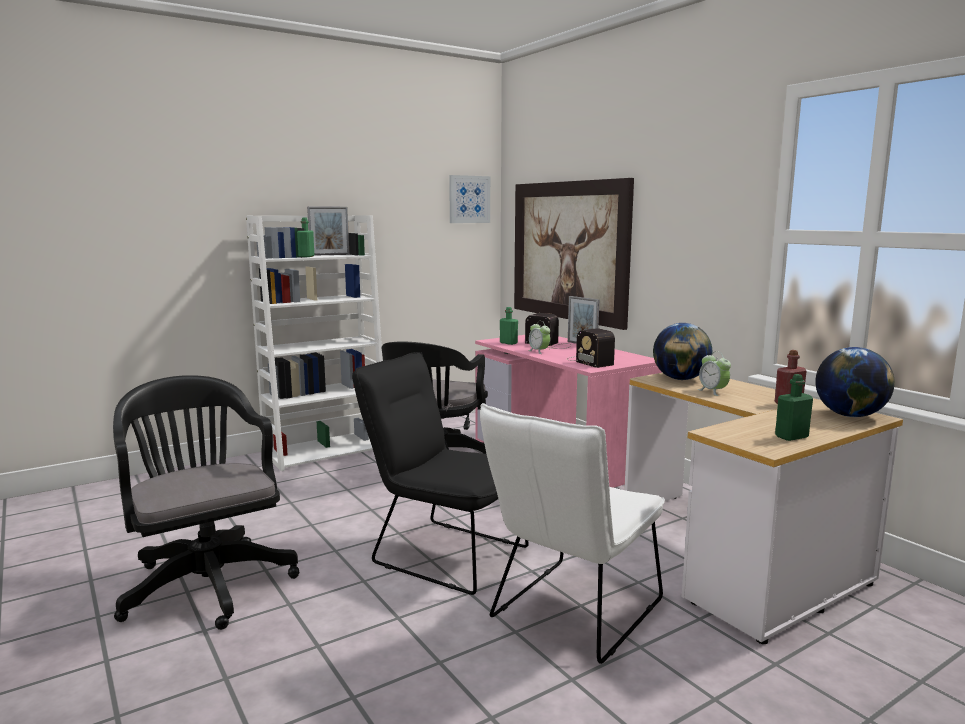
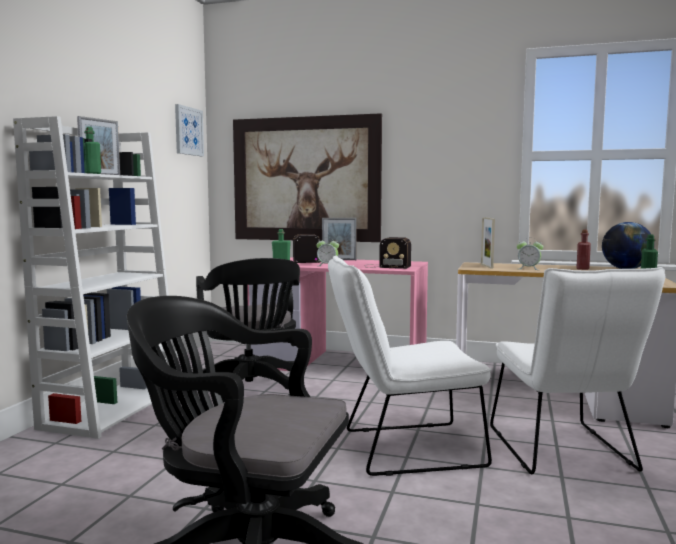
camera: 40 degrees left, 5 degrees down
black chair [352,352,529,595] -> white chair [328,256,492,476]
globe [653,323,712,380] -> picture frame [481,217,495,269]

